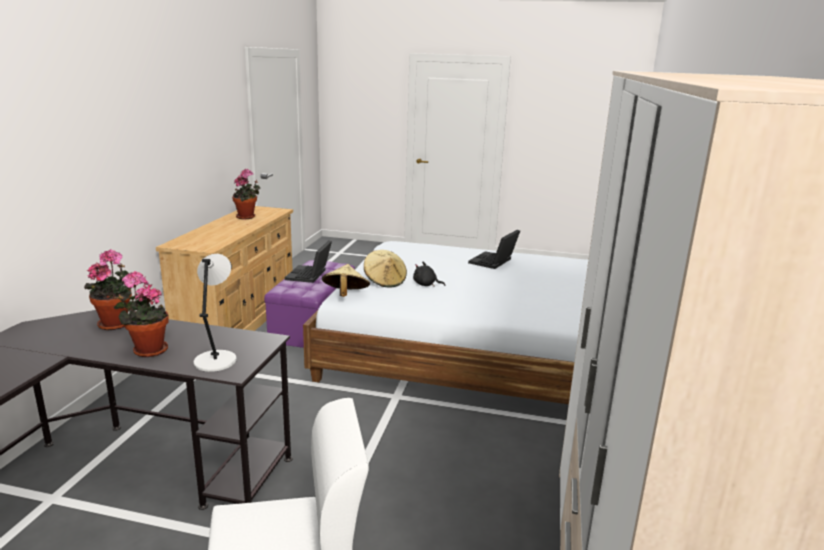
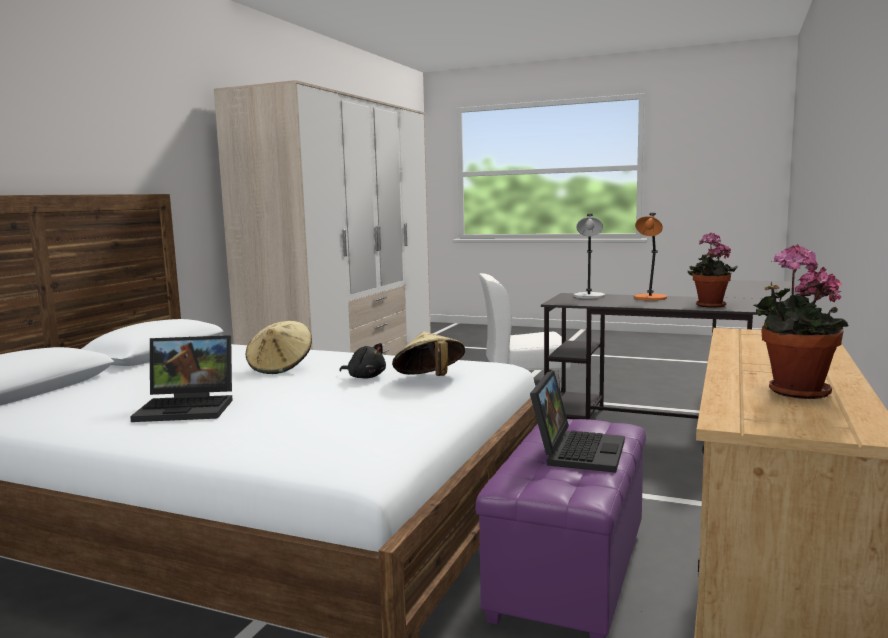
camera: 170 degrees left, 10 degrees down
potted plant [114,271,169,357] -> orange table lamp [634,213,667,301]
beige hat [322,264,370,297] -> beige hat moved to [246,321,312,374]
laptop [468,229,520,269] -> laptop turned 45 degrees clockwise [130,335,233,422]

